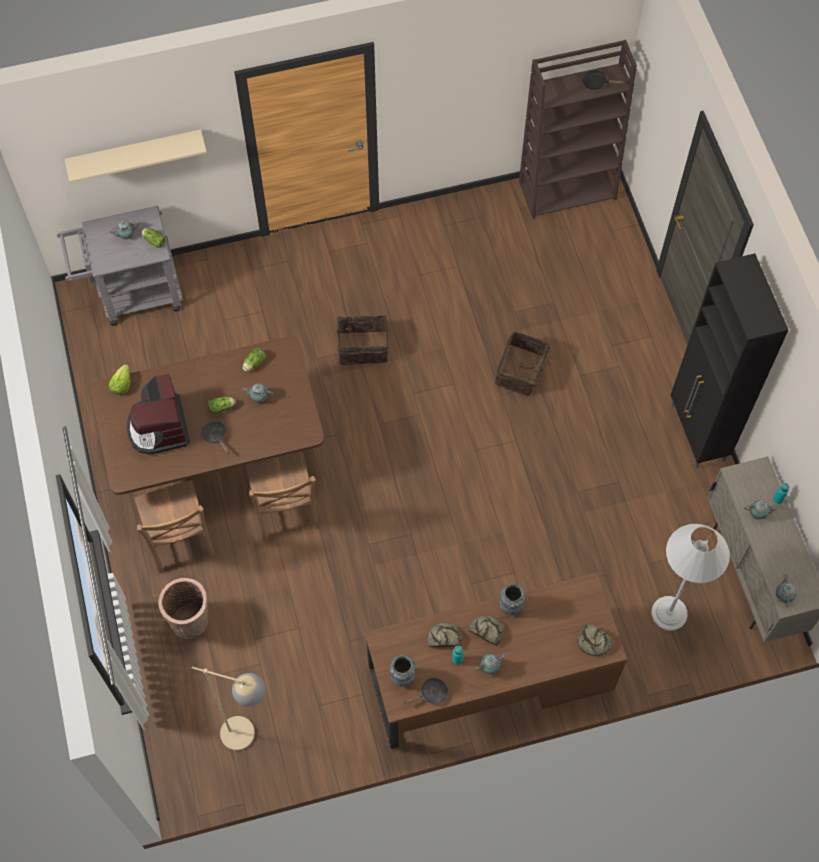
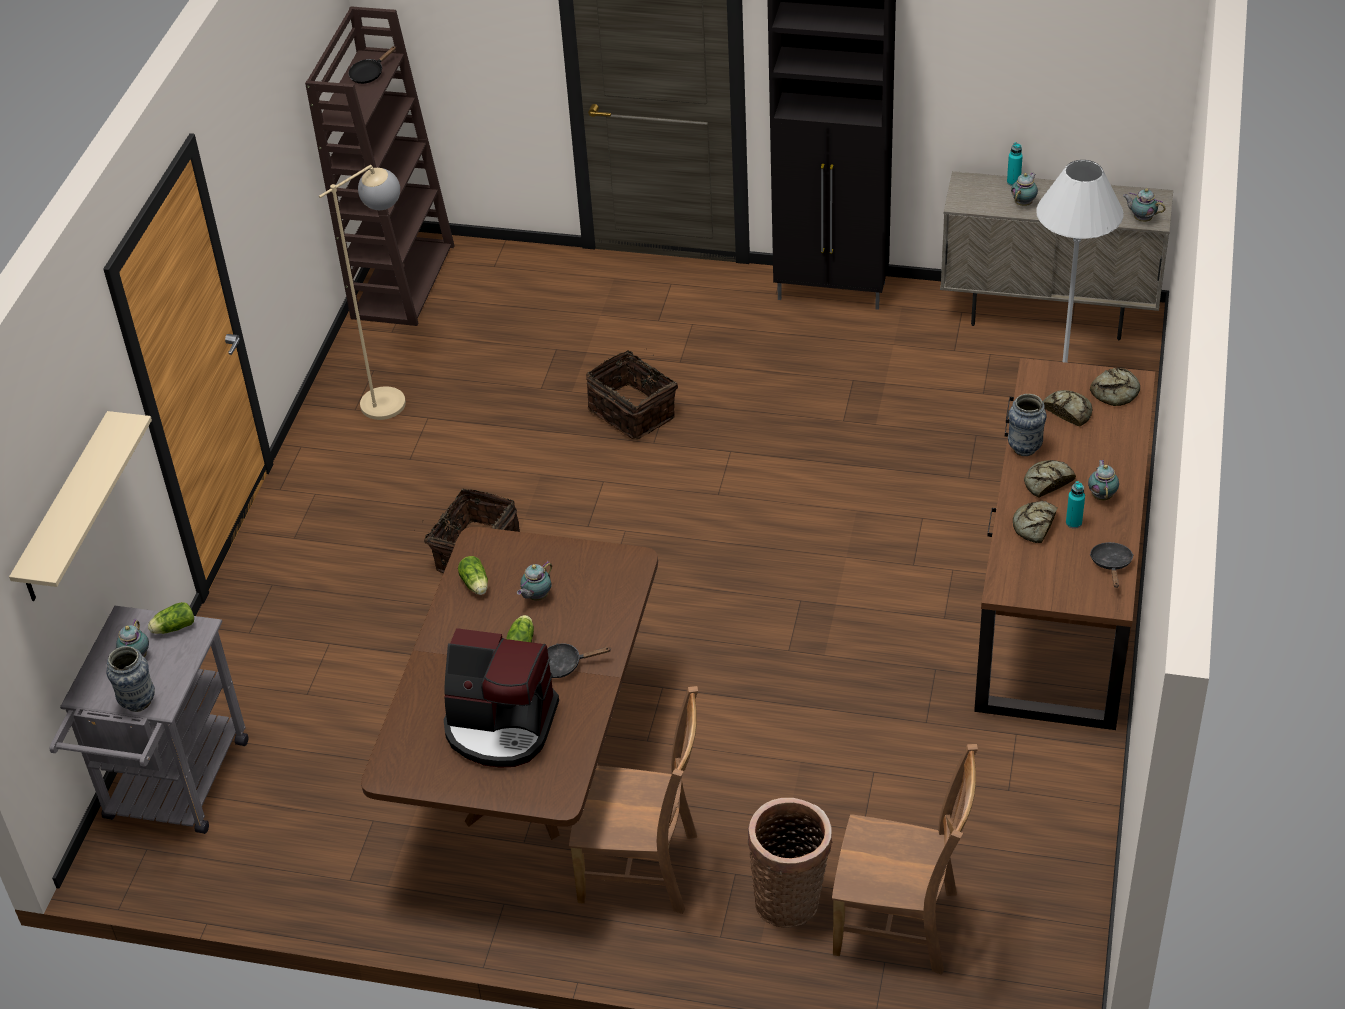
camera: 60 degrees left, 20 degrees down
lettuce [109,364,130,395] -> none
beige floor lamp [192,667,266,751] -> beige floor lamp moved to [319,164,406,420]
brown chair [246,451,319,541] -> brown chair moved to [832,744,978,975]
vase [389,655,416,687] -> vase moved to [107,646,155,712]
none -> bread [1043,390,1092,426]

